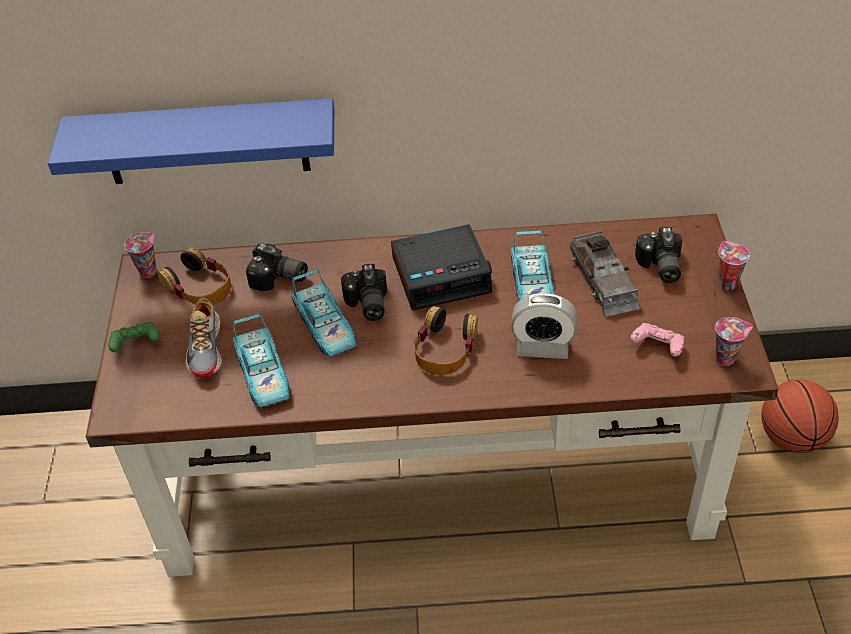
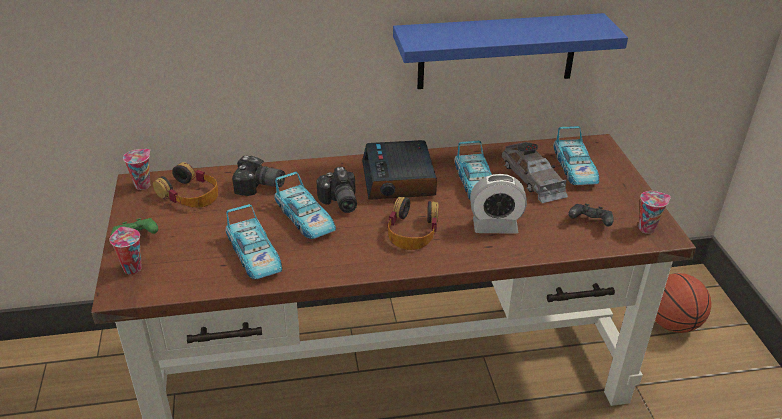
camera: 10 degrees left, 10 degrees down
blue shelf [48,98,334,184] -> blue shelf moved to [393,13,628,89]
shoe [185,298,222,378] -> none
alarm clock [391,224,492,310] -> alarm clock turned 105 degrees clockwise [362,140,437,200]
pink game controller [630,323,684,357] -> black game controller [568,203,614,227]
camera [635,227,682,283] -> toy car [553,126,599,185]
cup [718,241,750,291] -> cup moved to [110,227,142,275]

